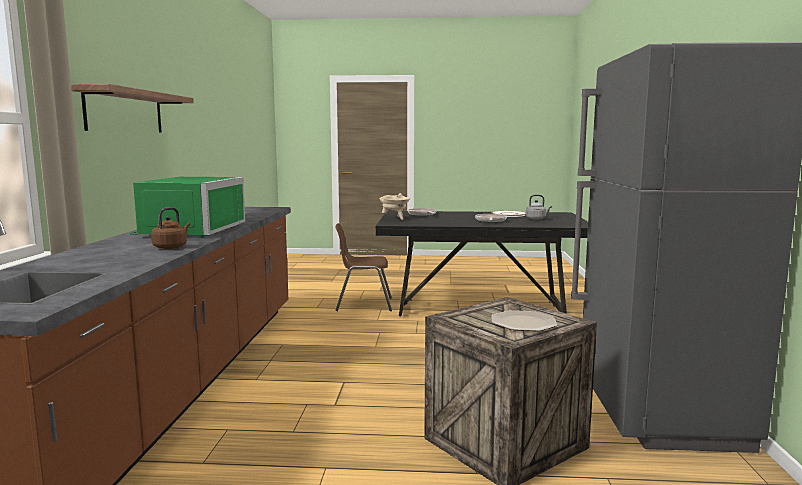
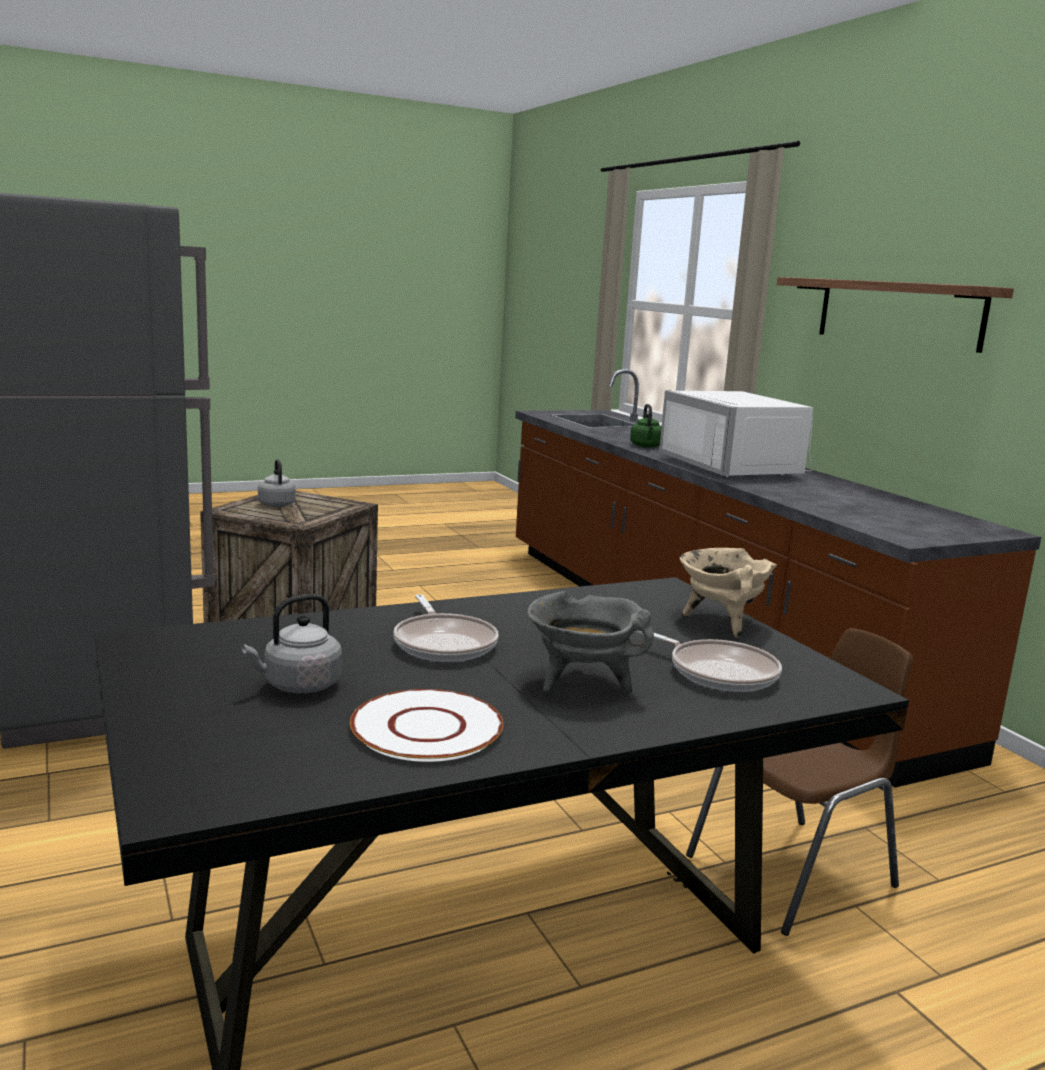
camera: 150 degrees right, 5 degrees up
green microwave [129,177,245,237] -> white microwave [659,391,813,477]
brown kettle [151,207,190,249] -> green kettle [630,404,662,448]
plate [491,310,557,331] -> grey kettle [258,459,296,507]
none -> grey cooking pot [528,591,654,695]

